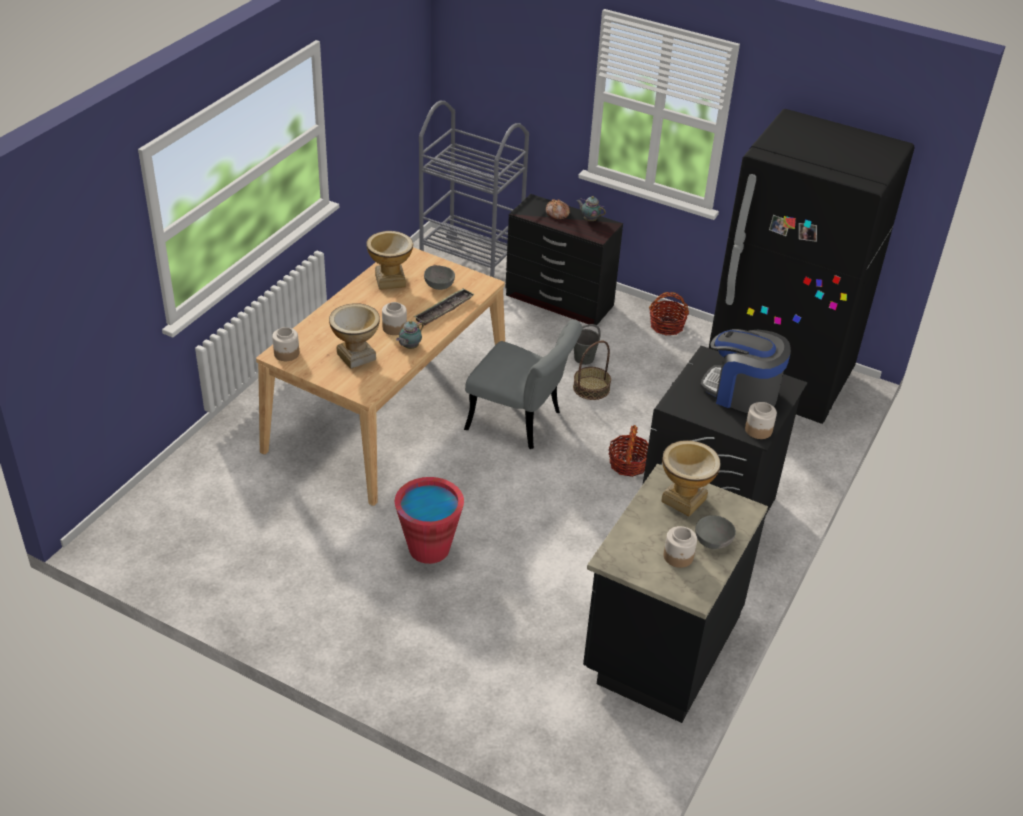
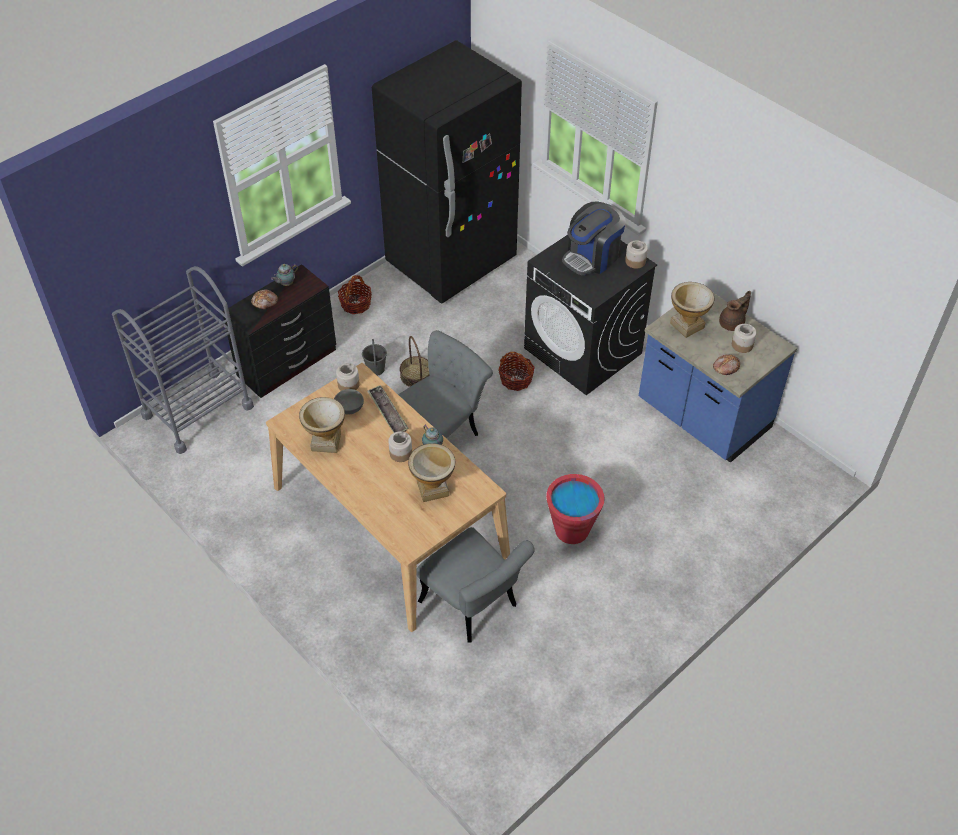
camera: 70 degrees left, 10 degrees up
jar [272,327,299,361] -> jar moved to [336,363,360,391]
black counter [583,464,768,723] -> blue counter [639,292,797,463]
grey bowl [695,515,736,549] -> brown teapot [719,291,751,331]
none -> grey chair [417,527,535,643]
none -> bread [713,354,740,375]

